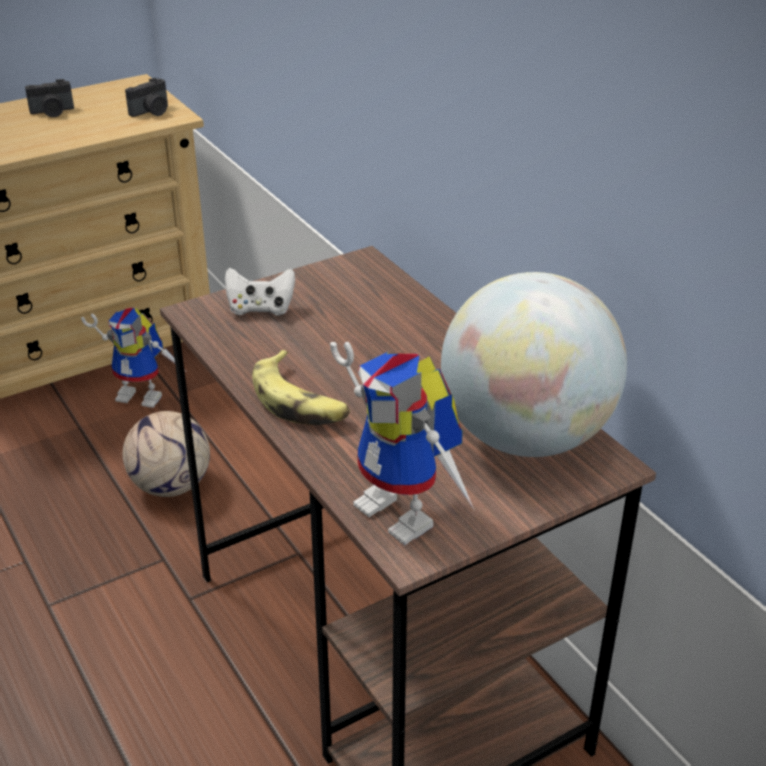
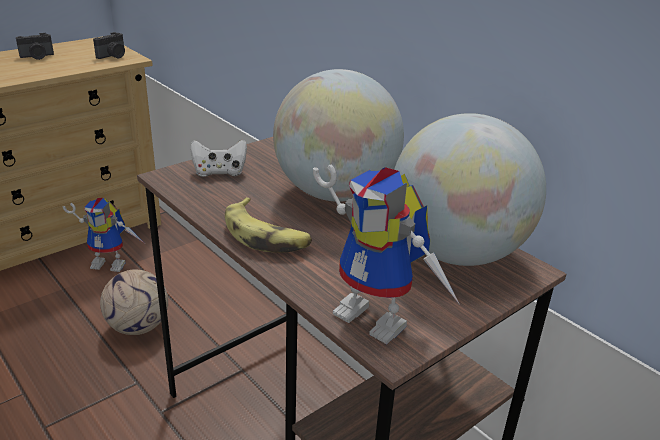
camera: 10 degrees left, 5 degrees down
none -> globe [273,69,404,201]

